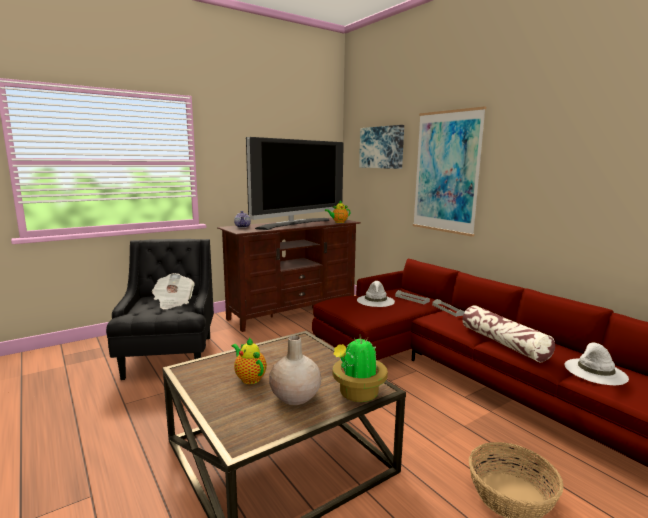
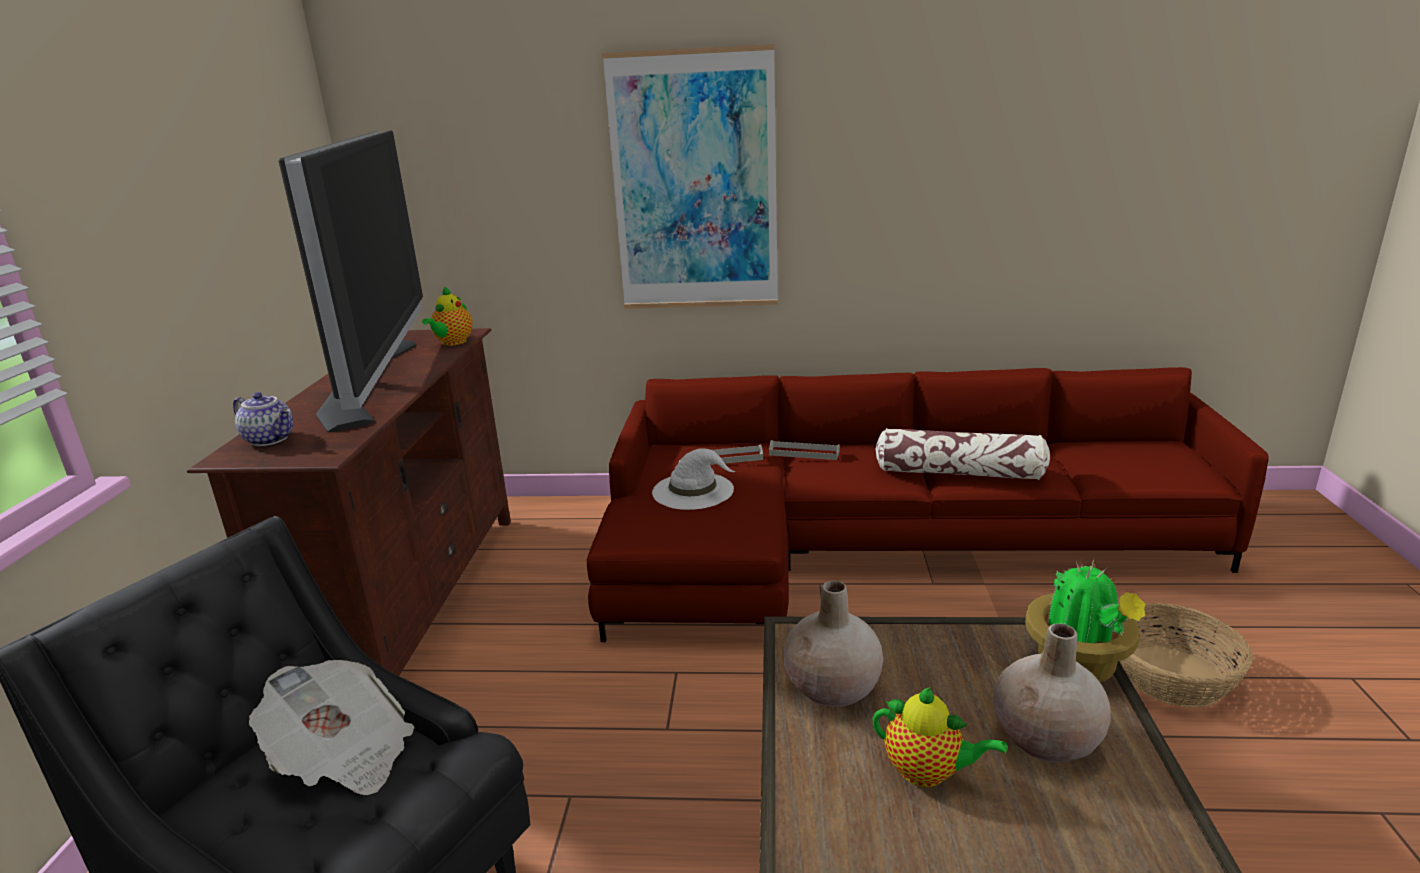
camera: 50 degrees left, 10 degrees up
teapot [232,337,267,384] -> teapot turned 150 degrees counterclockwise [873,687,1007,787]
picture [359,125,404,169] -> none
white hat [565,342,629,385] -> none
none -> beige vase [783,581,883,707]

